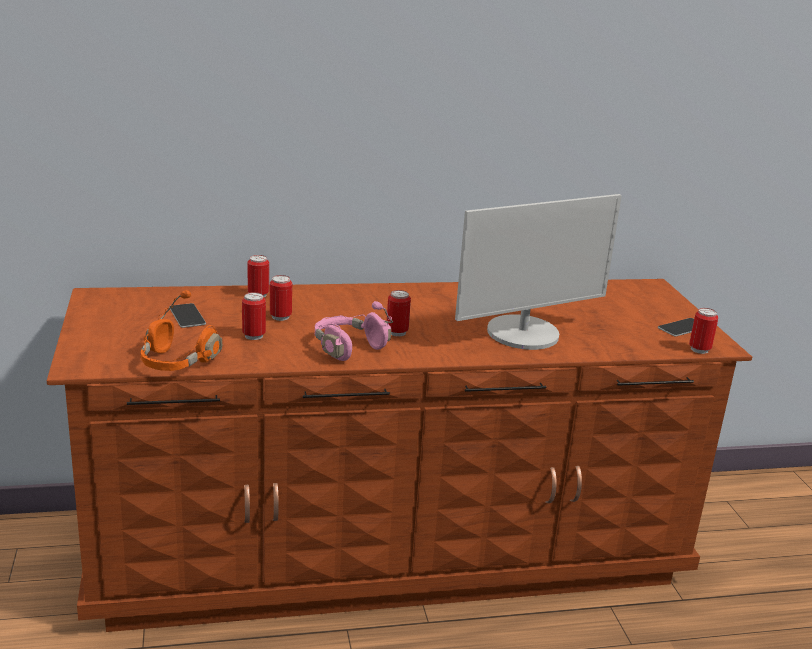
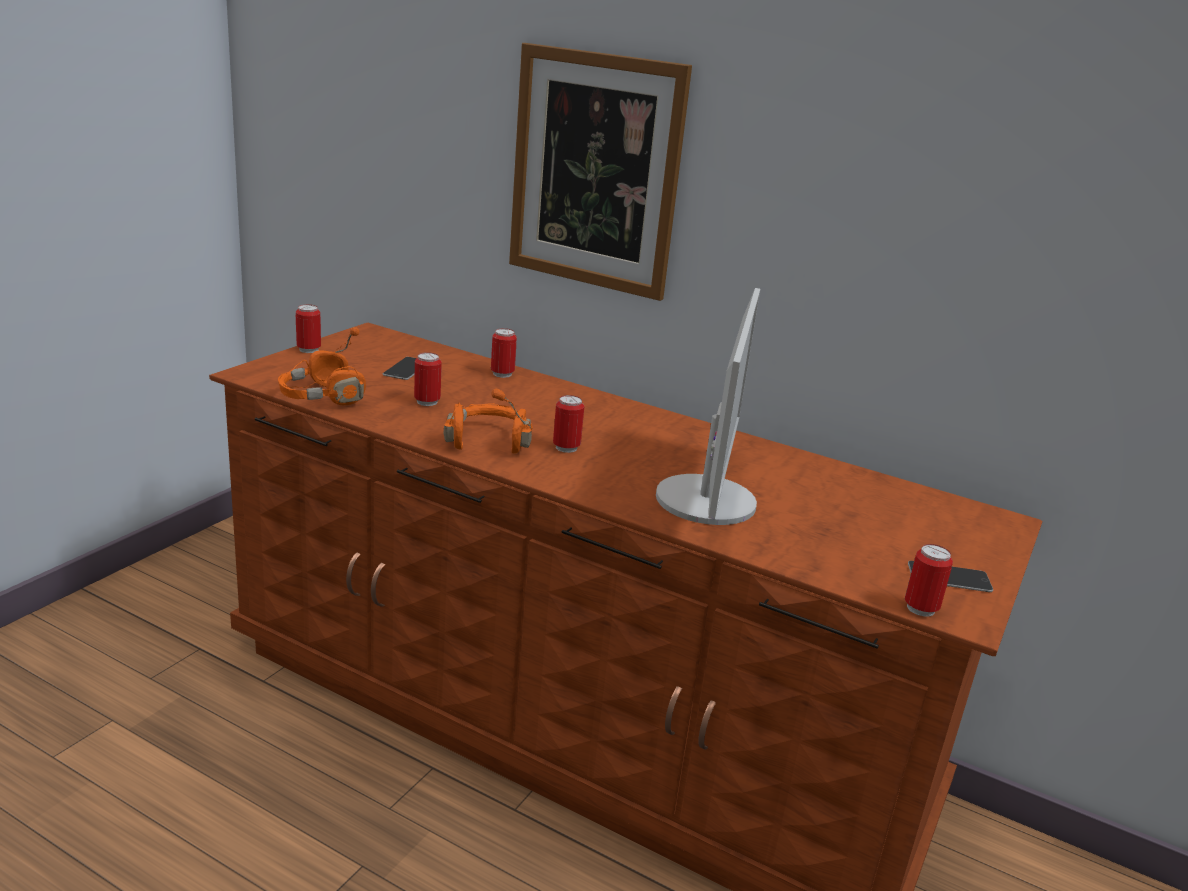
camera: 40 degrees right, 0 degrees up
can [270,275,292,321] -> can moved to [296,304,321,353]
pink headphones [315,301,393,361] -> orange headphones [444,388,533,453]
monitor [455,194,622,350] -> monitor turned 90 degrees counterclockwise [656,288,760,525]
none -> picture [509,43,692,301]

